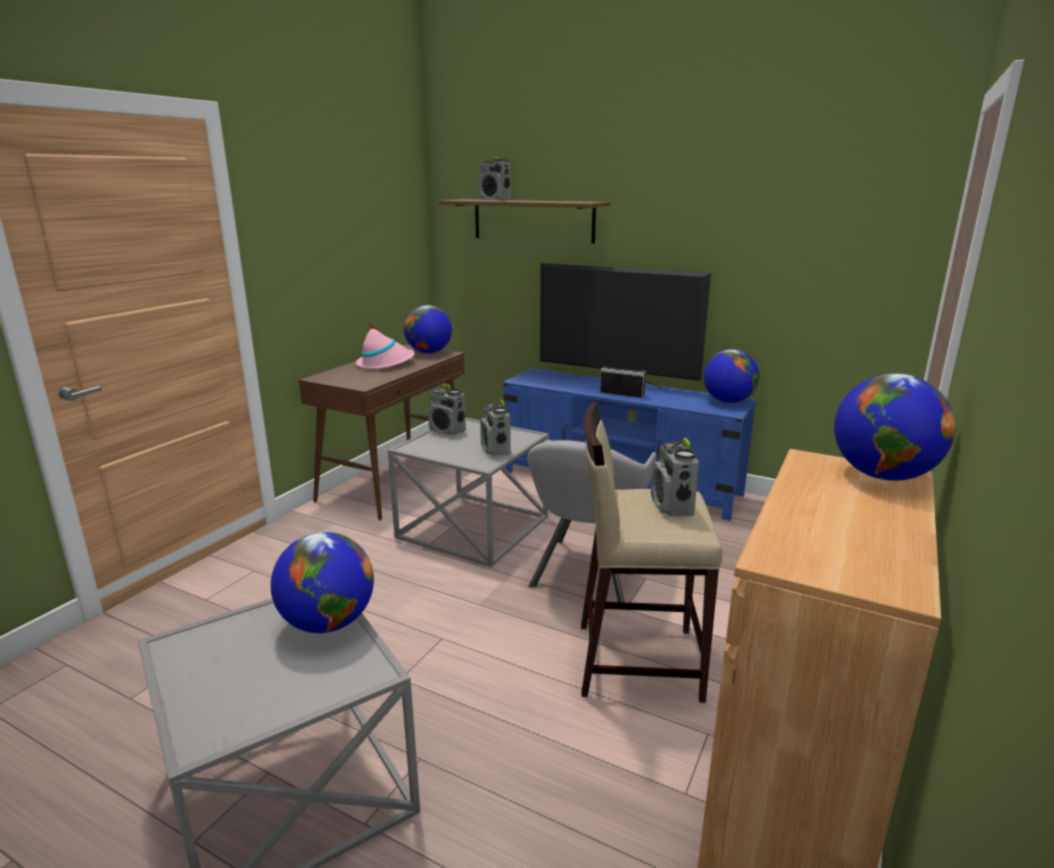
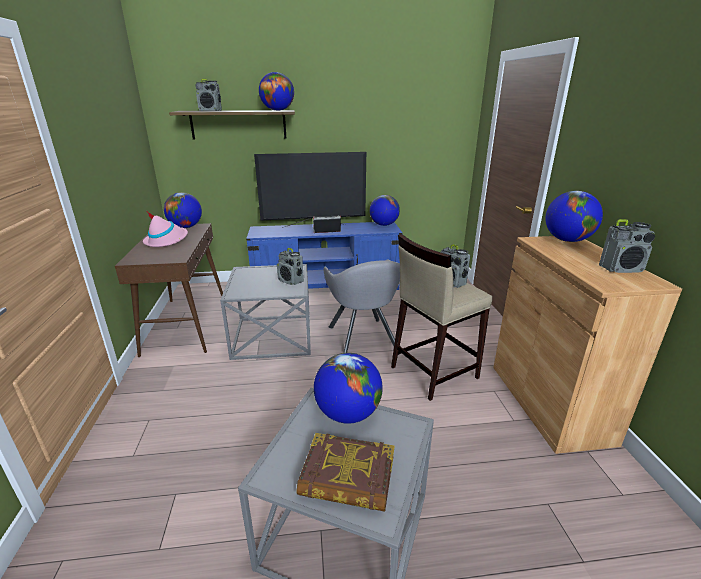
camera: 35 degrees left, 5 degrees up
radio [428,384,466,435] -> radio moved to [599,219,655,273]
none -> globe [259,72,294,111]
none -> book [296,433,395,512]

